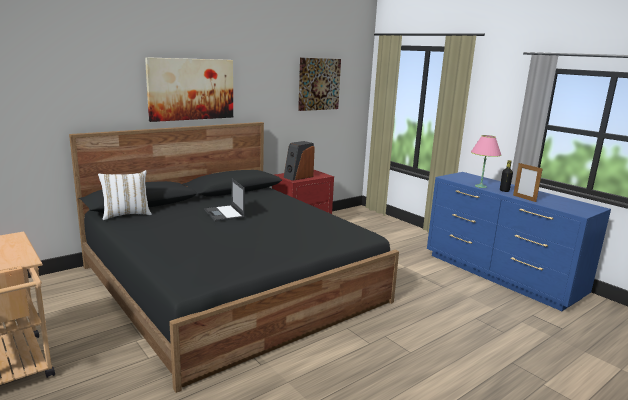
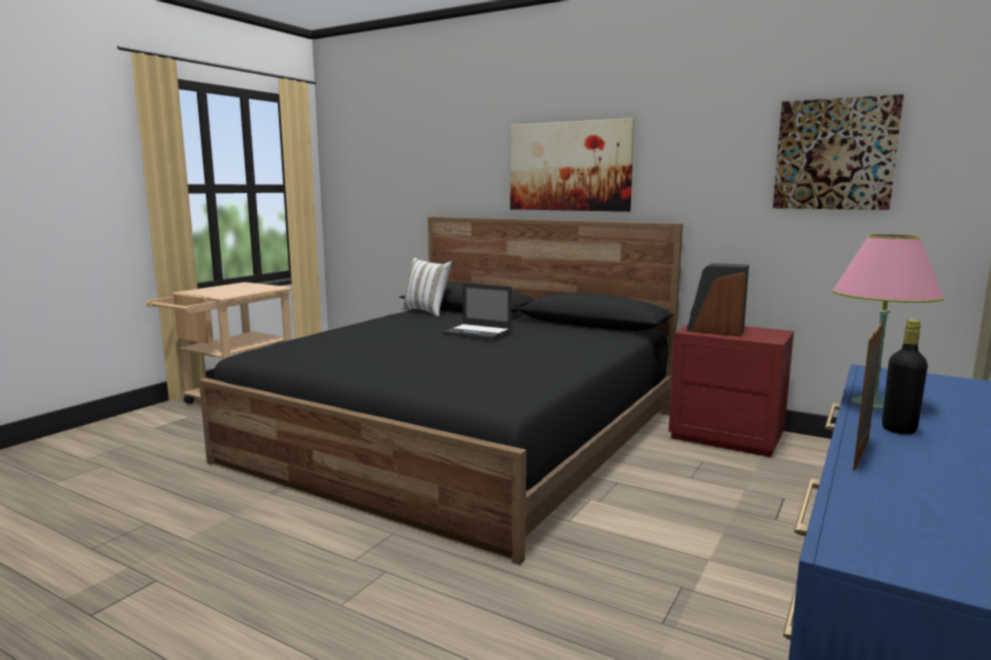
camera: 70 degrees right, 5 degrees down
laptop [204,178,245,222] -> laptop turned 105 degrees counterclockwise [442,283,512,340]

